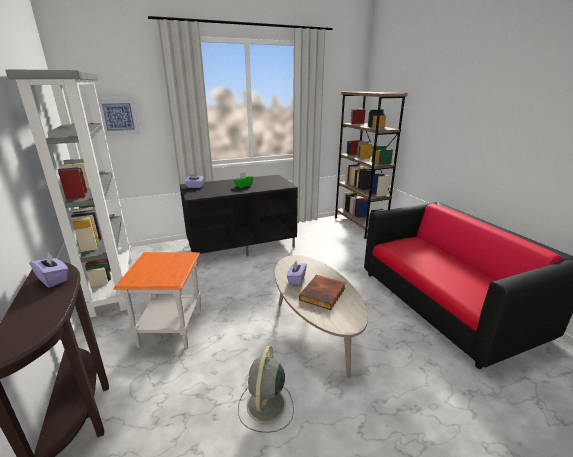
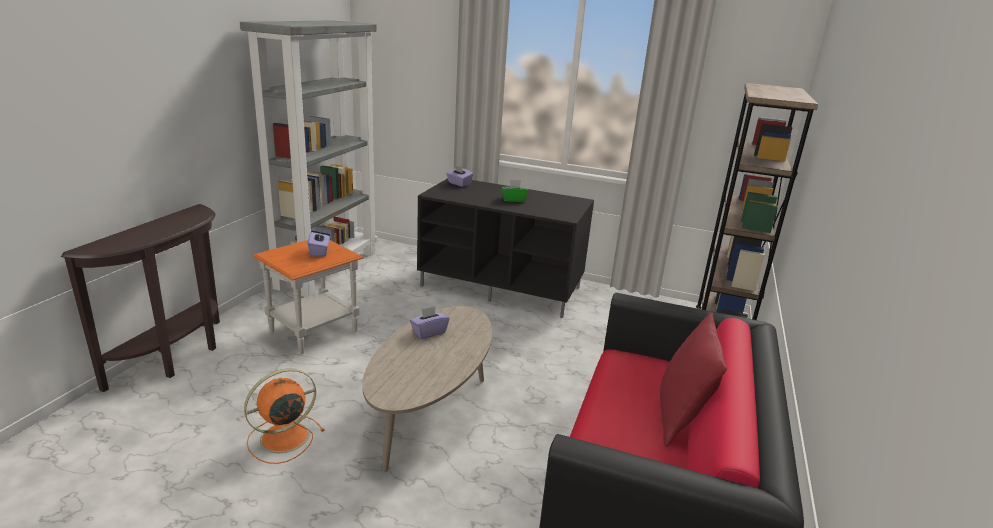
camera: 40 degrees right, 0 degrees up
purple tissue box [30,253,69,288] -> purple tissue box moved to [308,231,330,257]
picture [98,98,140,135] -> none
grey fan [238,346,294,433] -> orange fan [244,368,324,464]
book [299,275,345,310] -> none
none -> red pillow [660,312,727,447]

